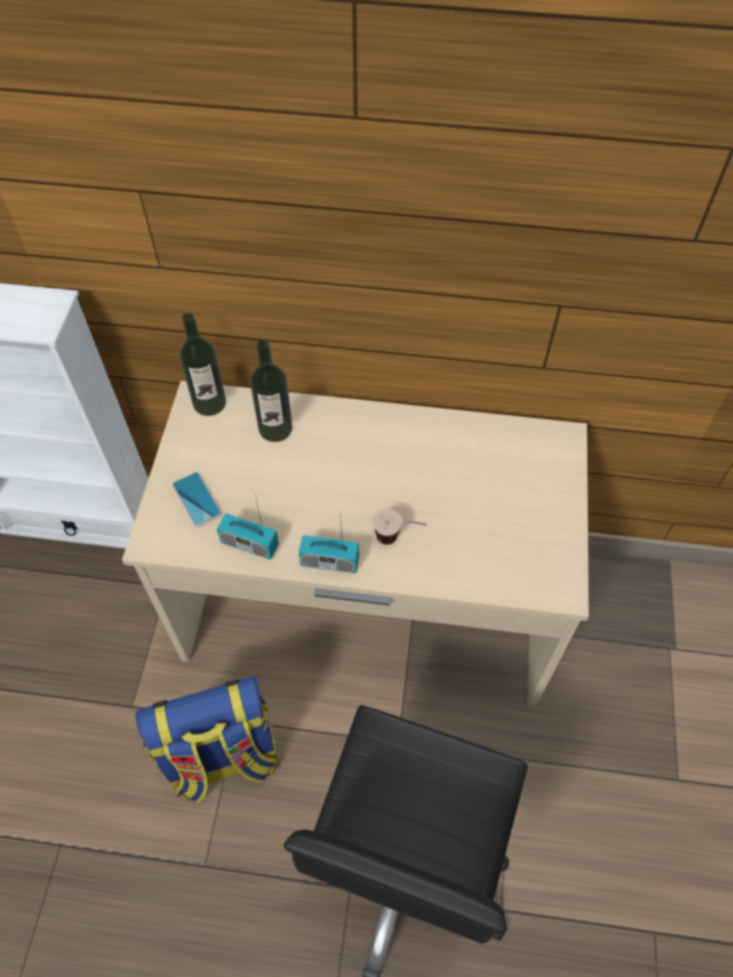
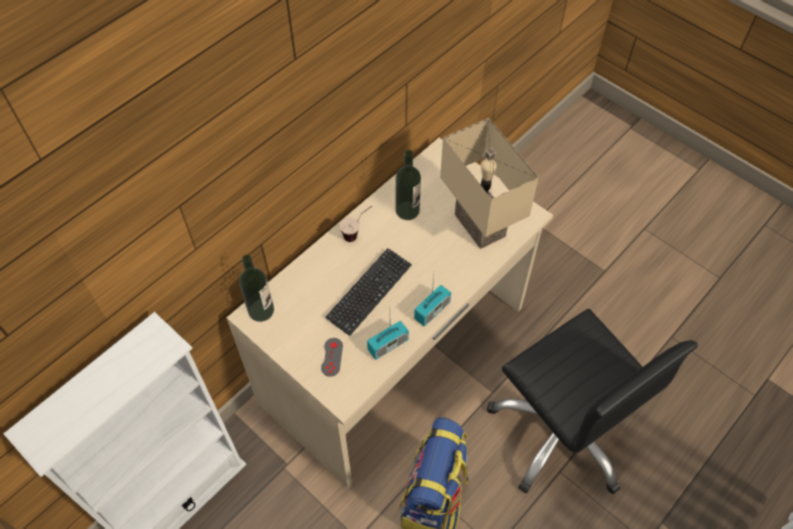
camera: 55 degrees left, 0 degrees up
phone [172,472,222,527] -> grey game controller [321,338,343,377]
bottle [250,339,292,442] -> bottle moved to [396,150,421,220]
cup [372,509,427,545] -> cup moved to [340,206,372,242]
none -> keyboard [325,248,412,336]
none -> beige table lamp [440,118,539,249]

